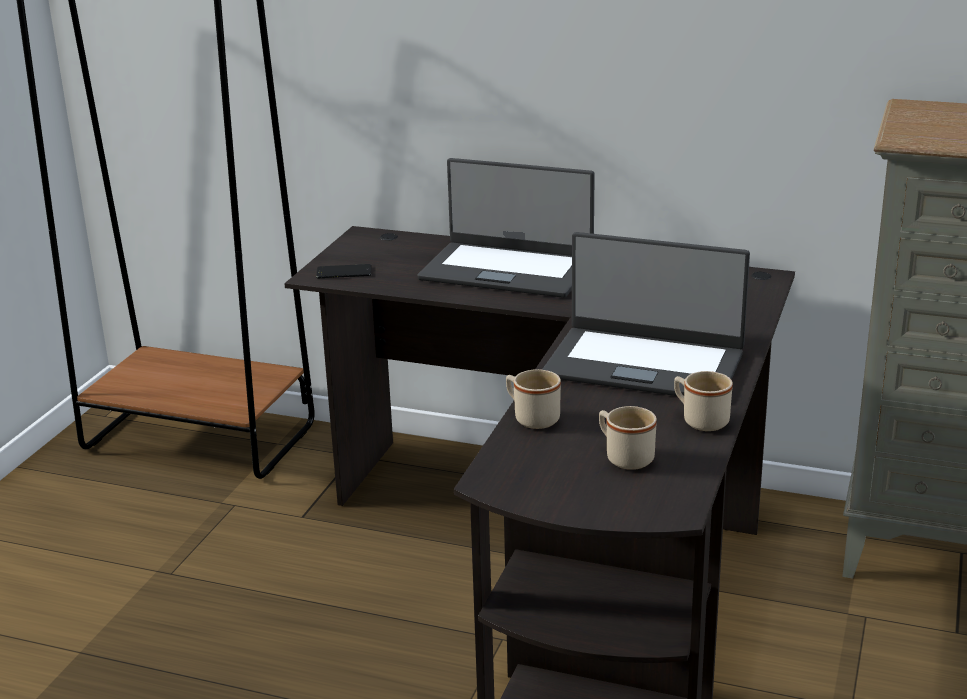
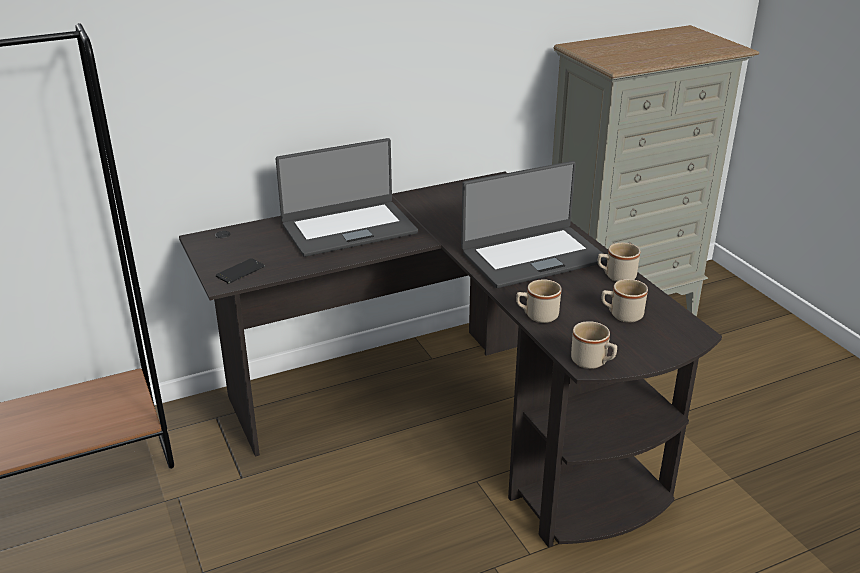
camera: 45 degrees left, 5 degrees up
none -> beige mug [571,321,617,369]

